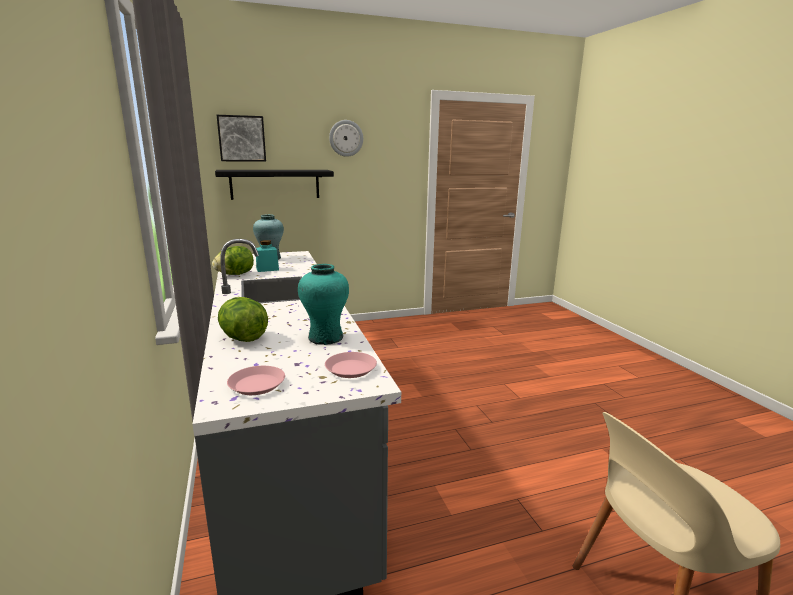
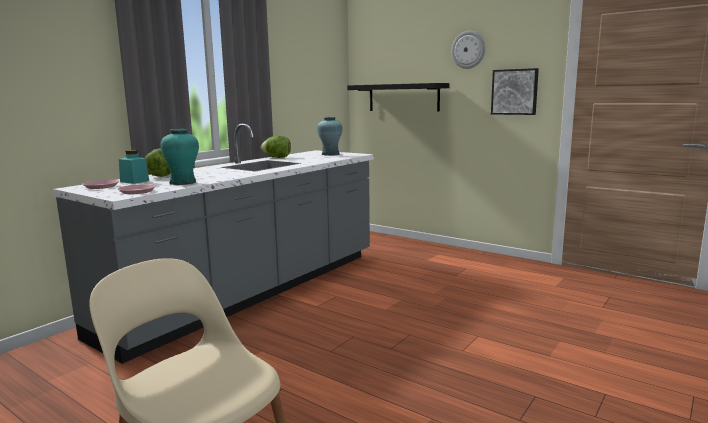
camera: 55 degrees right, 5 degrees down
picture [217,115,266,162] -> picture moved to [491,68,539,115]
turquoise jar [256,240,279,272] -> turquoise jar moved to [119,150,149,184]

